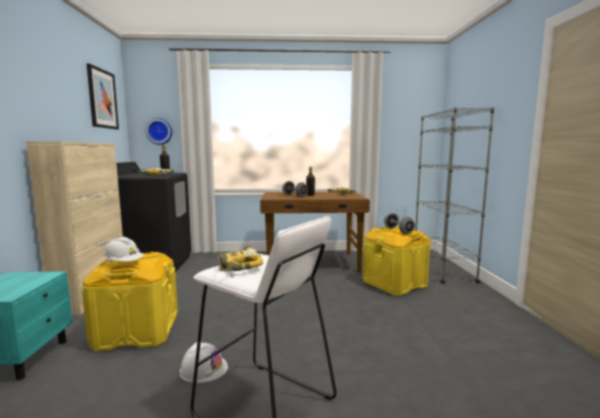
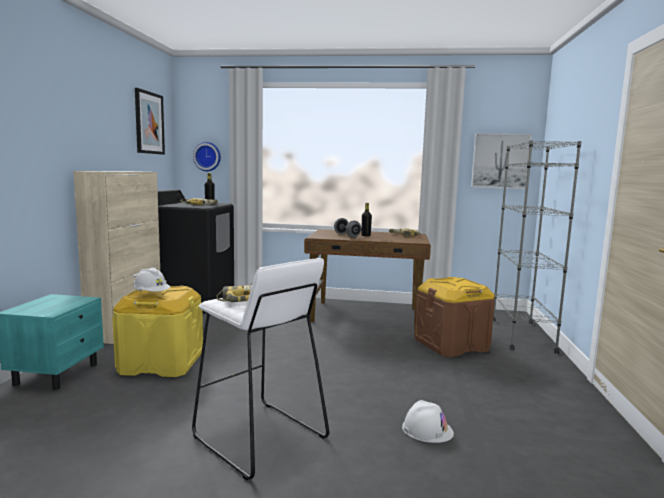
camera: 10 degrees right, 0 degrees up
white hard hat [179,342,228,383] -> white hard hat moved to [402,400,454,443]
yellow storage box [363,226,431,296] -> brown storage box [414,277,495,357]
grey dumbbell [384,213,415,234] -> none
none -> picture [471,133,532,189]

